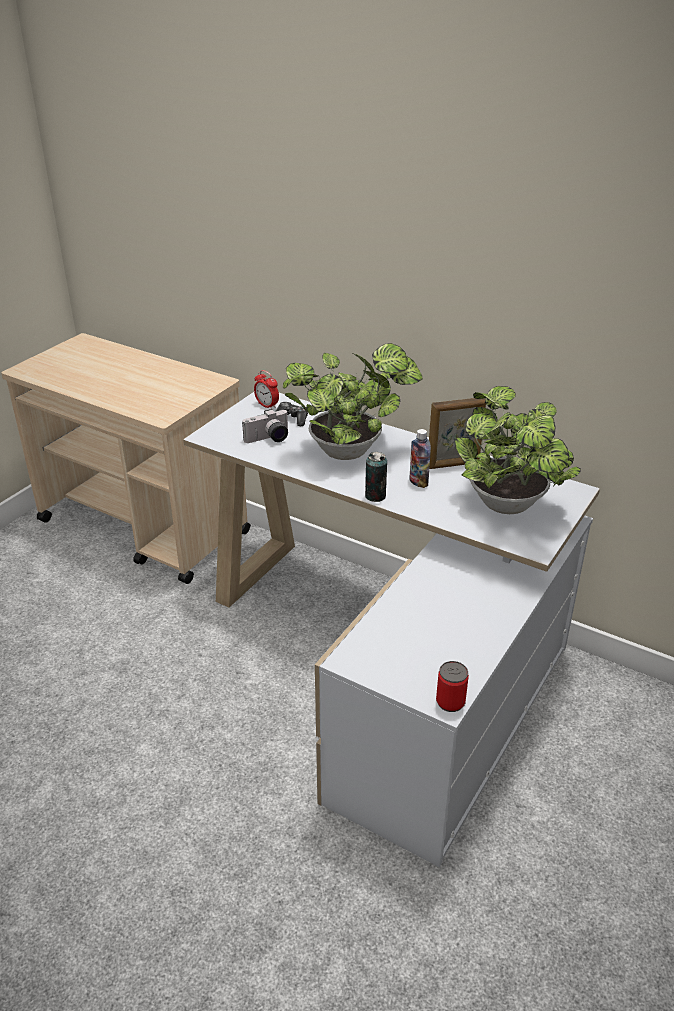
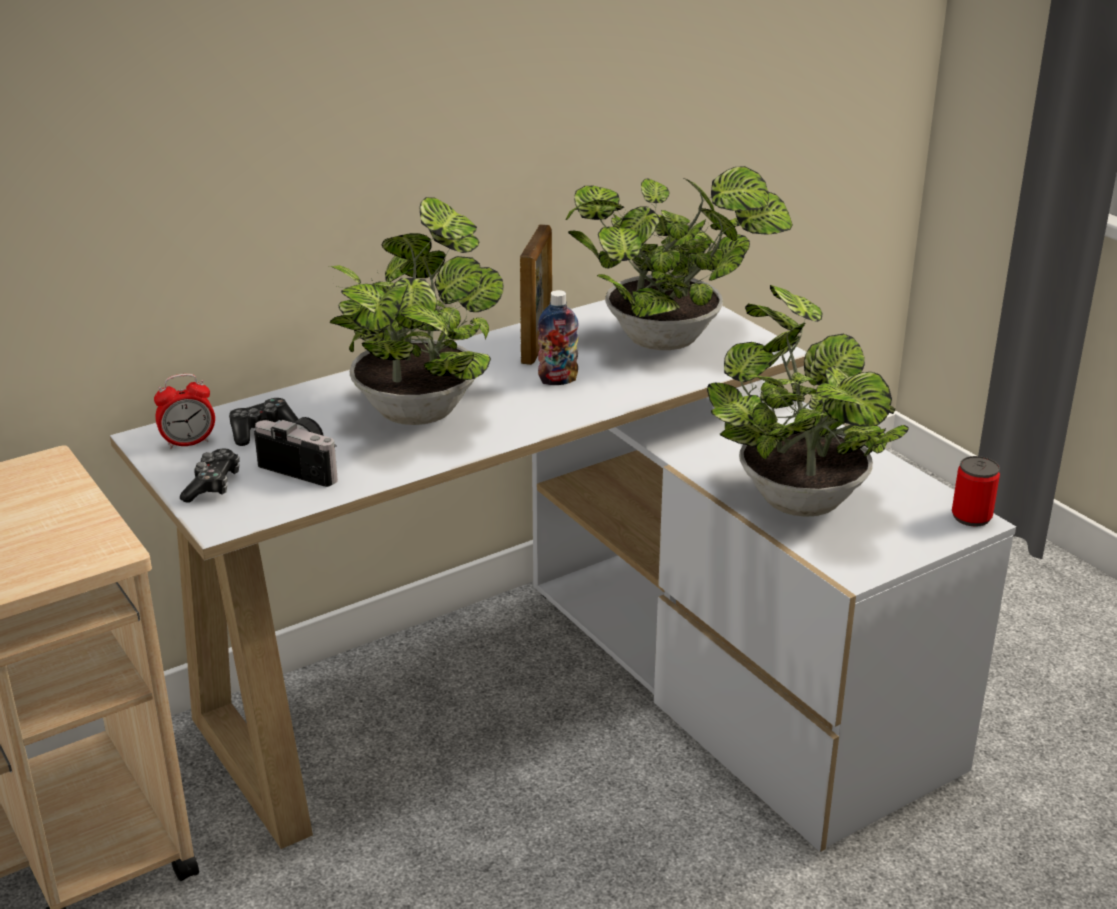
camera: 65 degrees left, 5 degrees down
camera [242,409,289,443] -> camera turned 60 degrees counterclockwise [254,417,338,487]
can [365,452,387,502] -> none
none -> game controller [180,449,240,503]
none -> potted plant [707,285,909,517]

